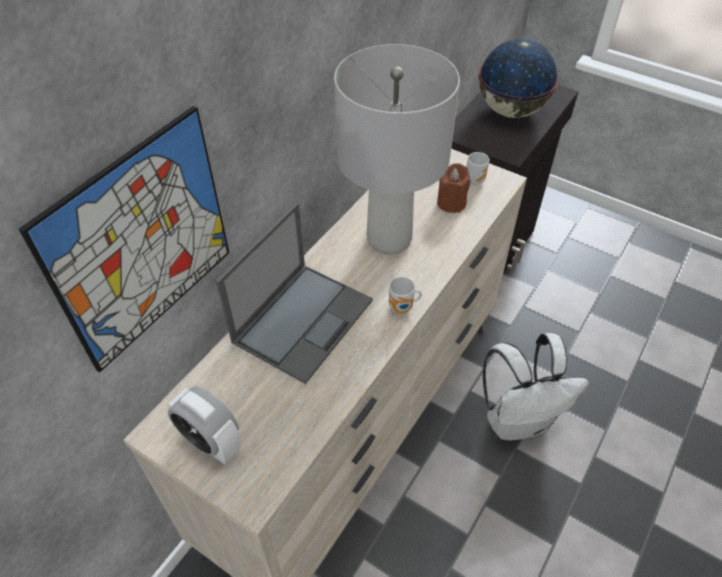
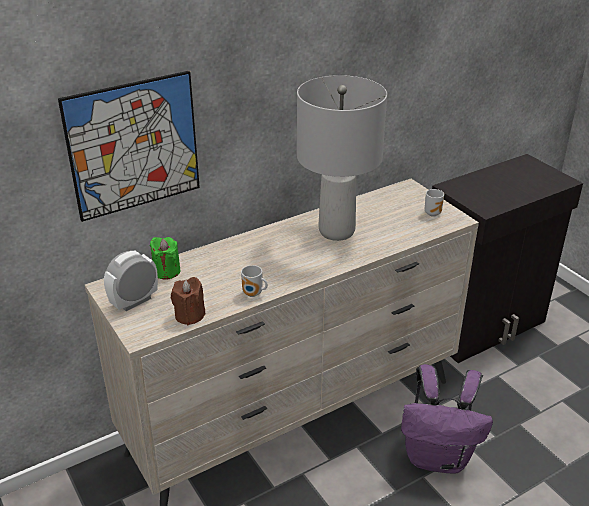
camera: 25 degrees right, 15 degrees down
alarm clock [168,386,241,464] -> alarm clock turned 75 degrees clockwise [104,251,158,311]
laptop [216,203,373,384] -> none
mug [389,276,422,314] -> mug moved to [241,265,268,297]
brown candle [437,163,471,213] -> brown candle moved to [171,277,206,325]
globe [478,39,559,118] -> none
white backpack [483,333,589,441] -> purple backpack [401,364,493,474]
none -> green candle [150,237,180,280]

